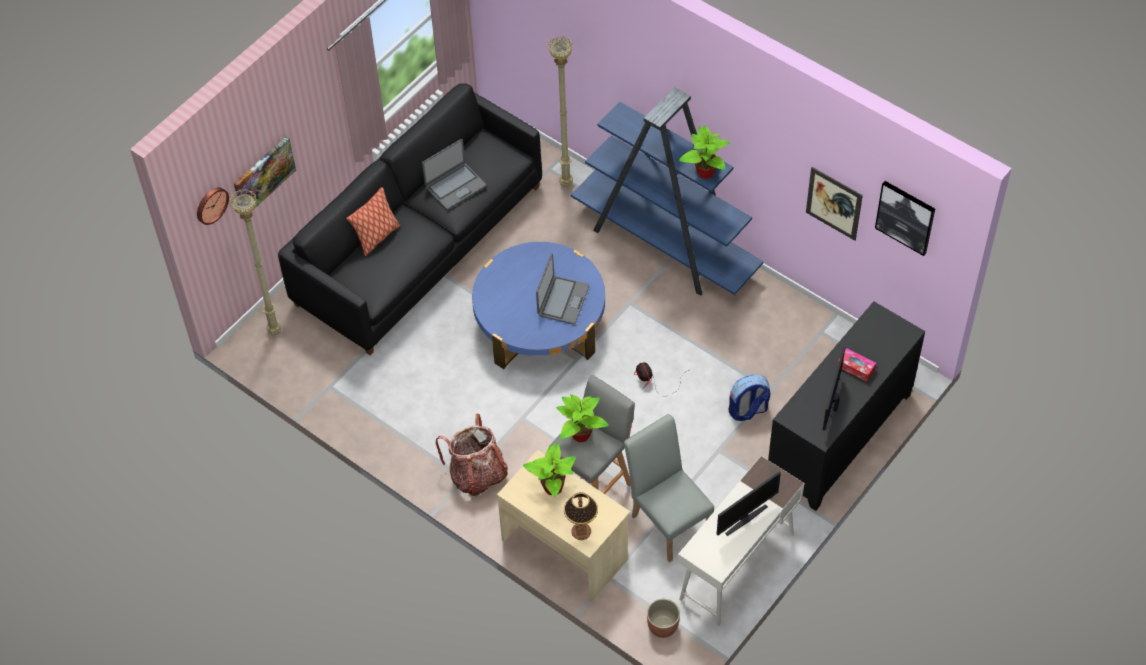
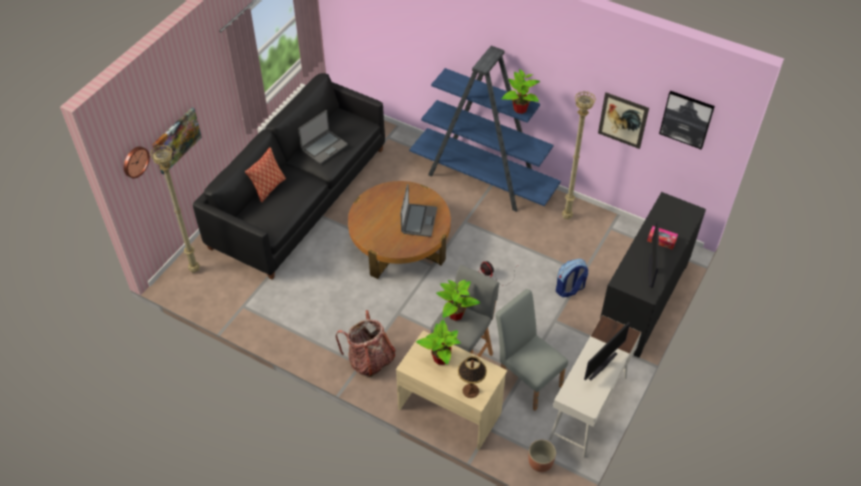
camera: 10 degrees left, 5 degrees down
blue coffee table [472,242,605,369] -> brown coffee table [348,181,451,279]
beige floor lamp [547,36,573,187] -> beige floor lamp moved to [562,91,596,220]

